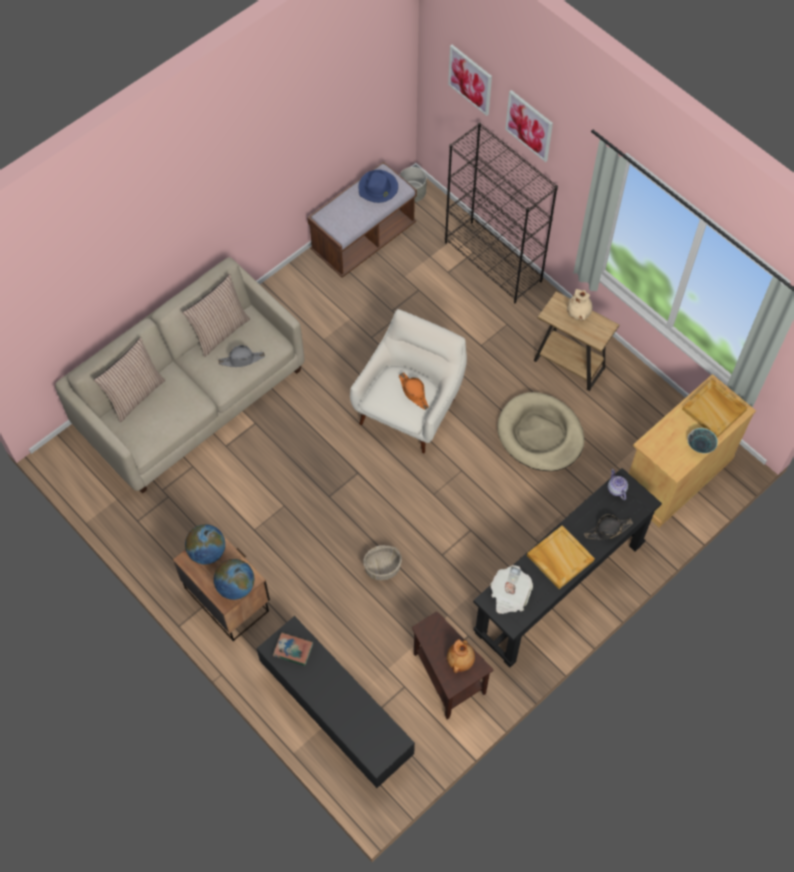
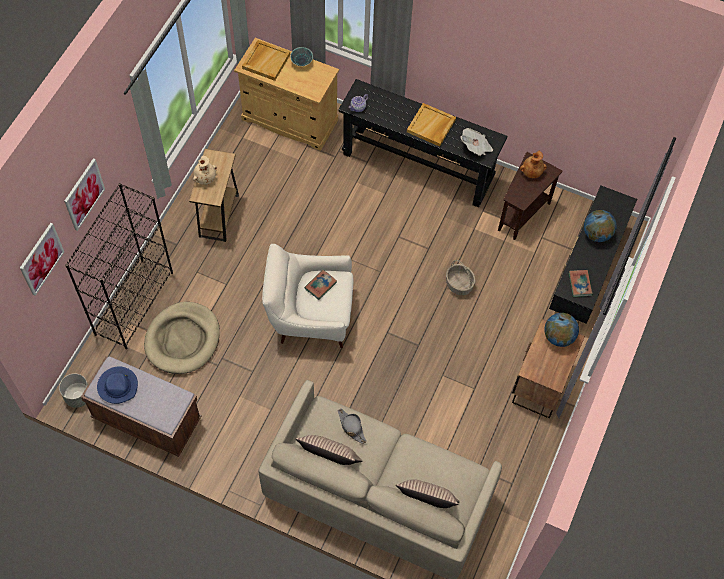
camera: 115 degrees left, 0 degrees up
globe [185,524,225,564] -> globe moved to [584,210,617,242]
orange hat [399,372,429,410] -> book [304,270,337,300]
beige dog bed [497,392,584,471] -> beige dog bed moved to [144,302,220,374]
black hat [584,514,633,539] -> none

